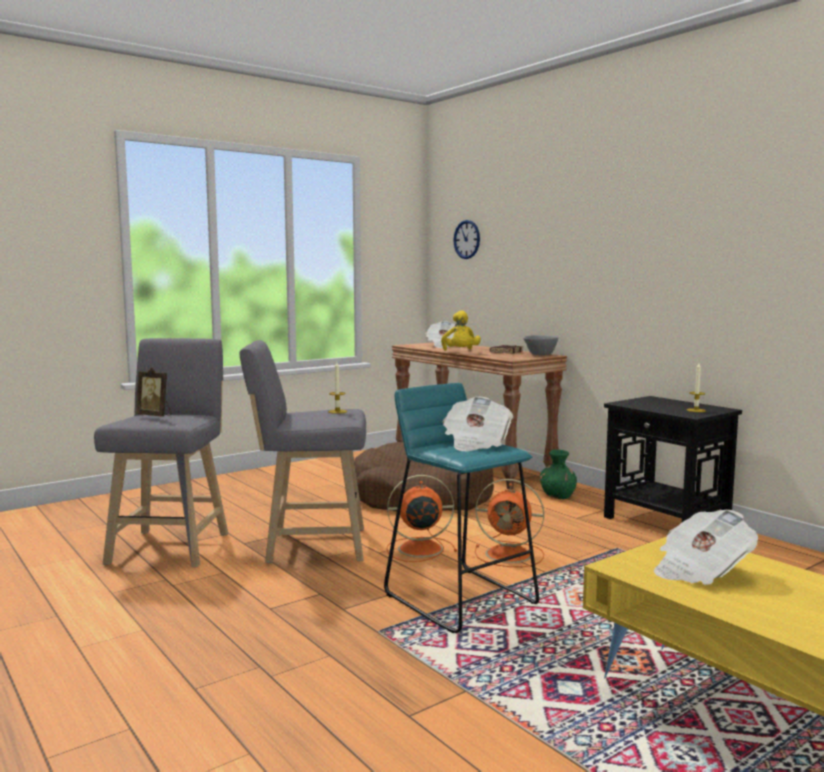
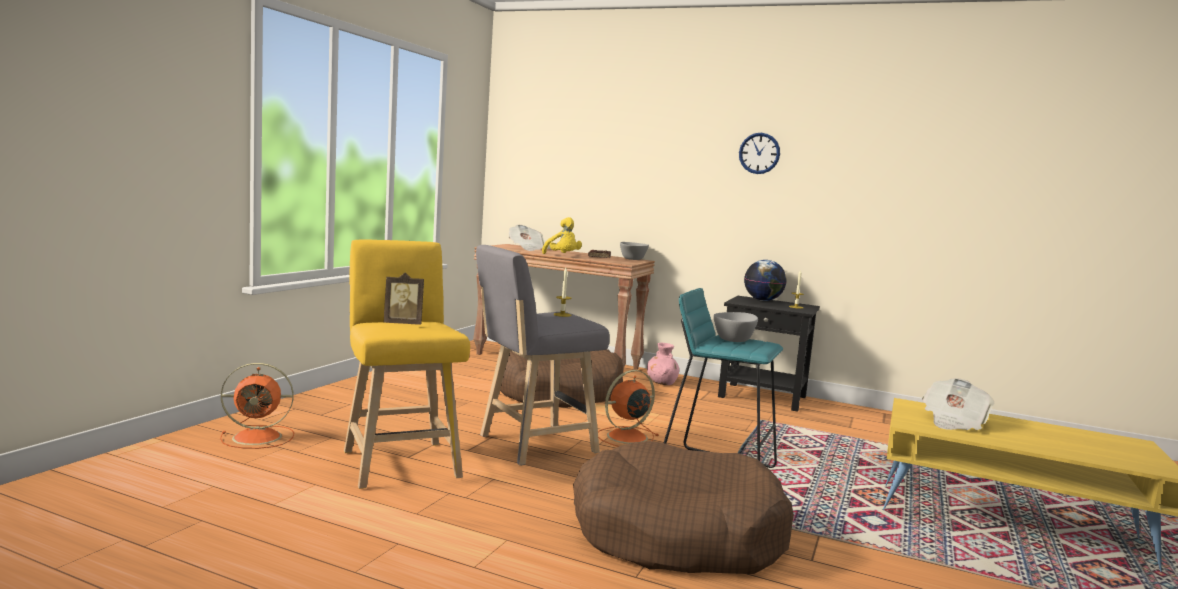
camera: 30 degrees left, 0 degrees up
grey stool [94,338,228,568] -> yellow stool [344,239,470,489]
newspaper [443,396,513,451] -> grey bowl [714,312,758,342]
wall clock [453,220,480,259] -> wall clock moved to [739,133,780,174]
orange fan [475,479,544,567] -> orange fan moved to [220,363,294,449]
green vase [540,449,577,499] -> pink vase [647,343,679,385]
none -> brown dog bed [573,441,794,574]
none -> globe [744,260,787,301]

